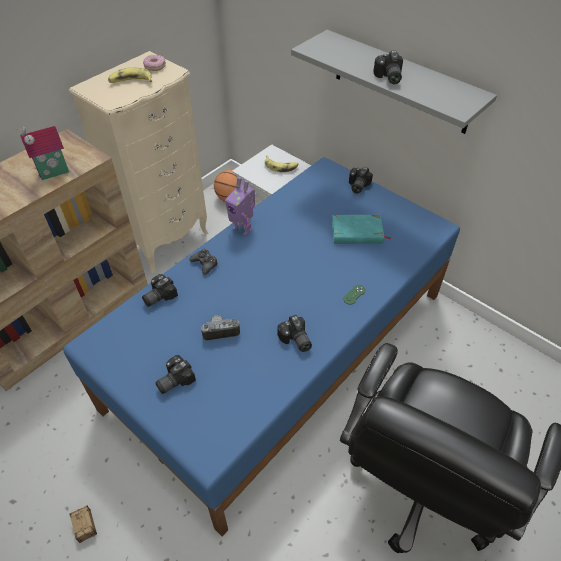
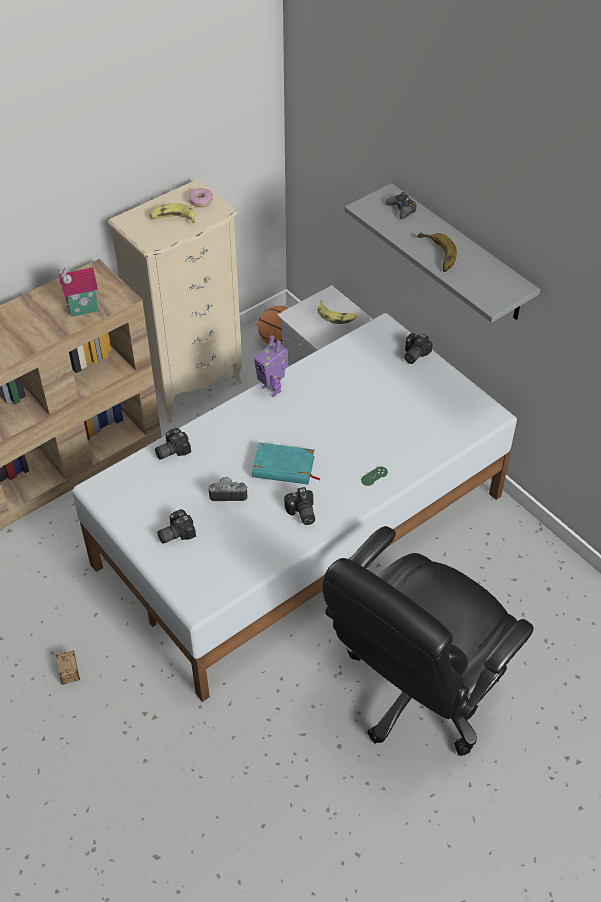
camera: 10 degrees right, 0 degrees up
blue bed [63,157,460,537] -> white bed [72,313,517,702]
black game controller [189,249,218,275] -> black game controller moved to [386,192,417,219]
turquoise book [332,215,391,244] -> turquoise book moved to [252,442,321,485]
camera [373,51,403,84] -> banana [417,232,457,272]

